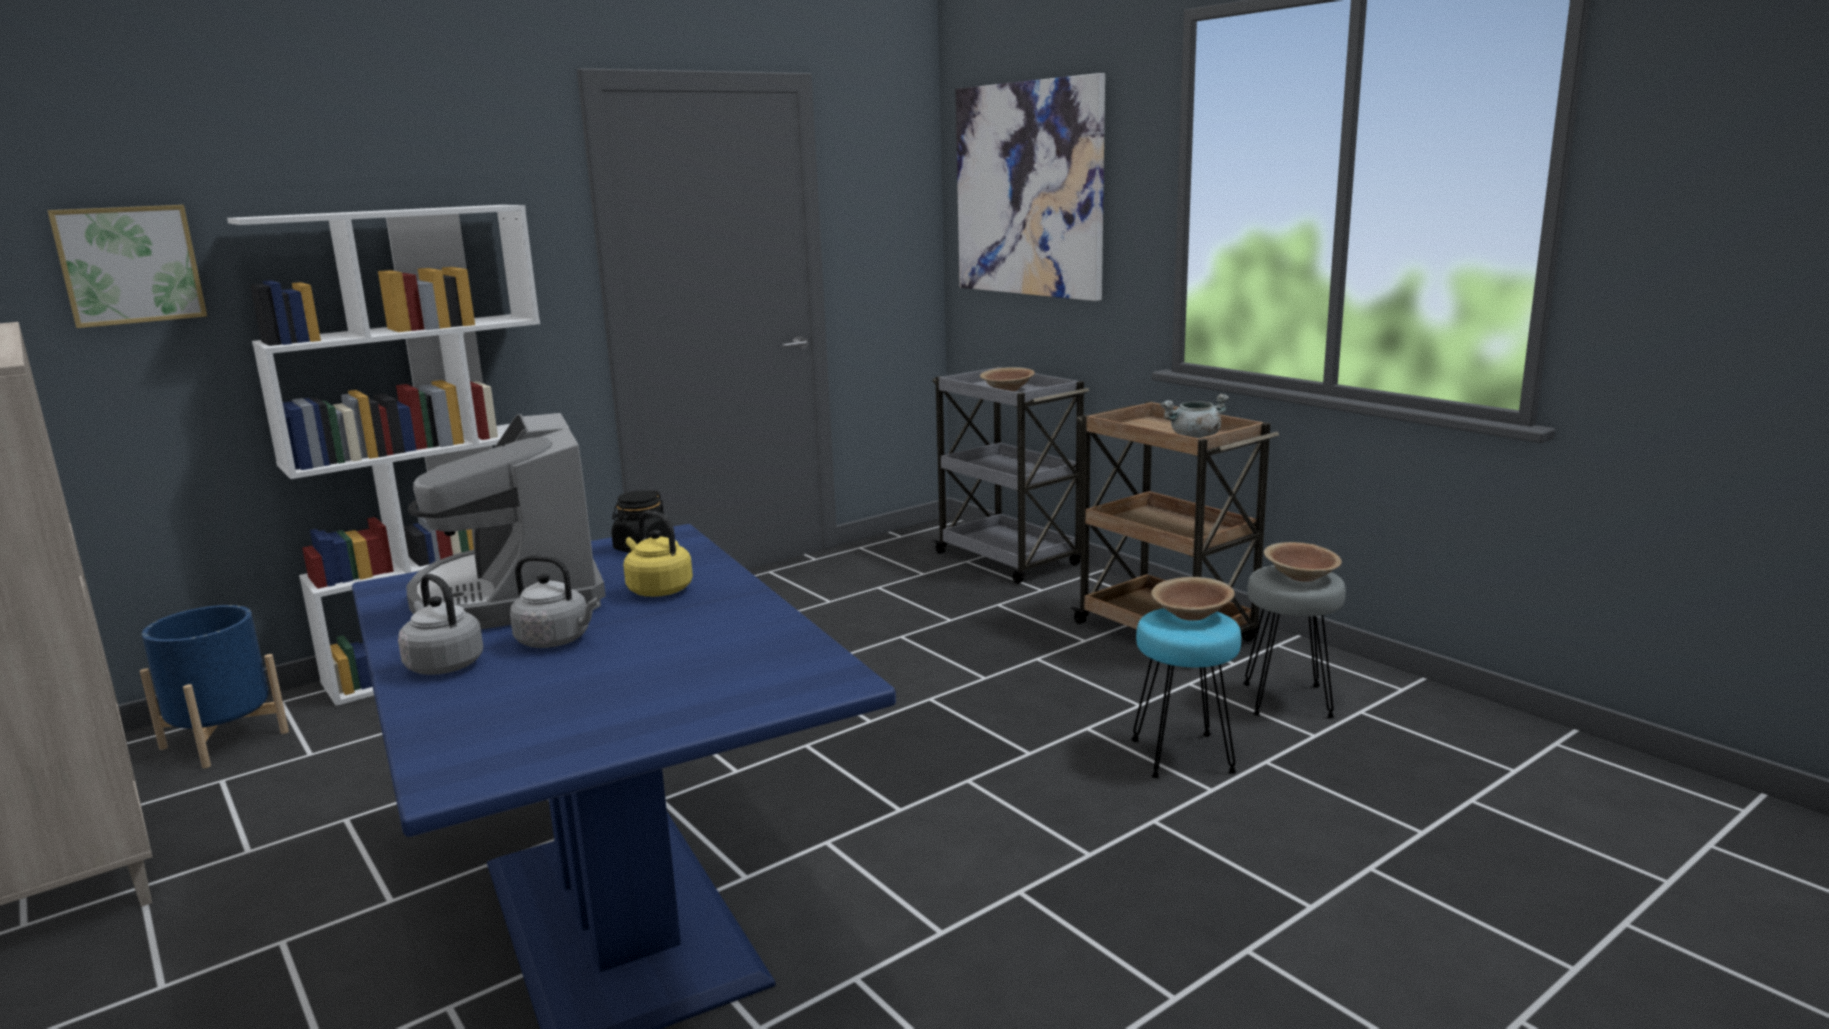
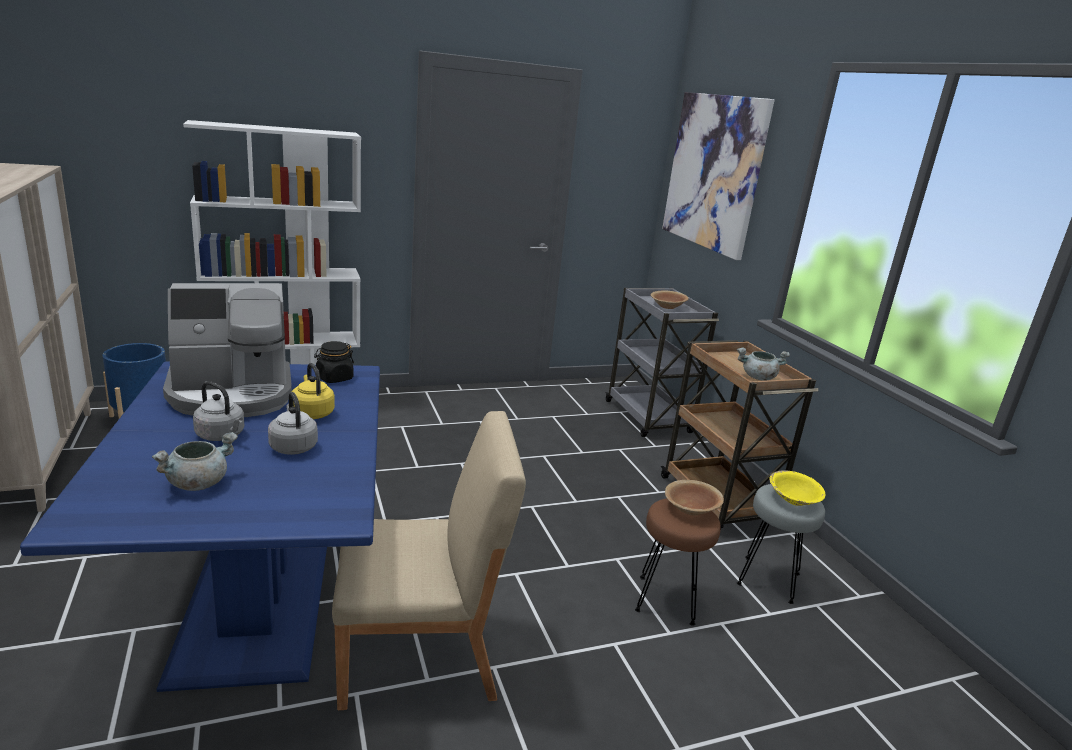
camera: 15 degrees right, 5 degrees up
picture [47,205,207,328] -> none
grey kettle [398,574,483,675] -> grey kettle moved to [268,392,318,455]
coffee machine [406,413,606,629] -> coffee machine turned 105 degrees counterclockwise [163,283,292,417]
turquoise stool [1131,608,1241,778] -> brown stool [635,498,721,626]
brown bowl [1264,542,1342,582] -> yellow bowl [769,470,826,506]
none -> grey cooking pot [152,432,238,491]
none -> beige chair [332,411,526,710]

